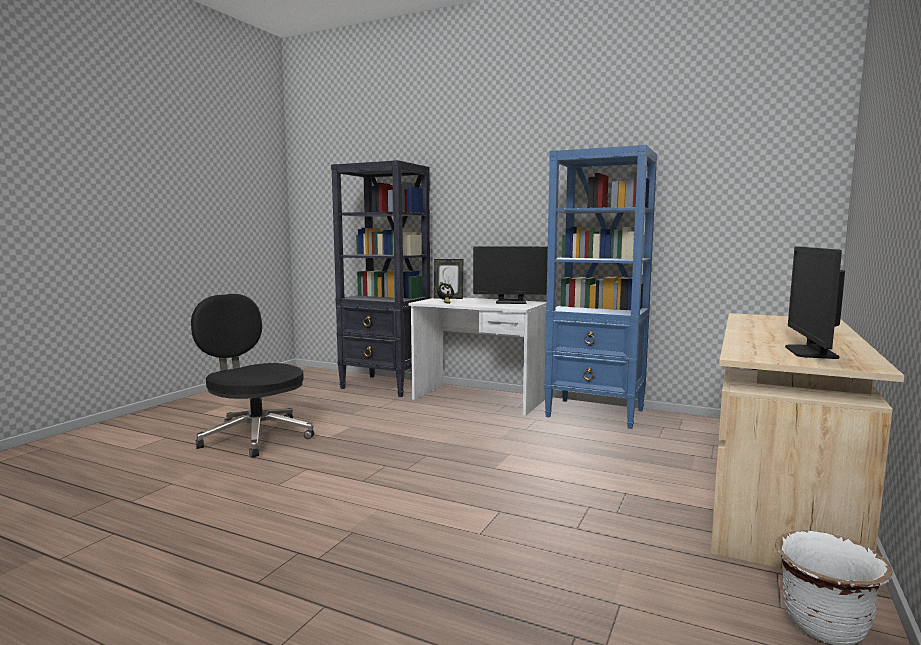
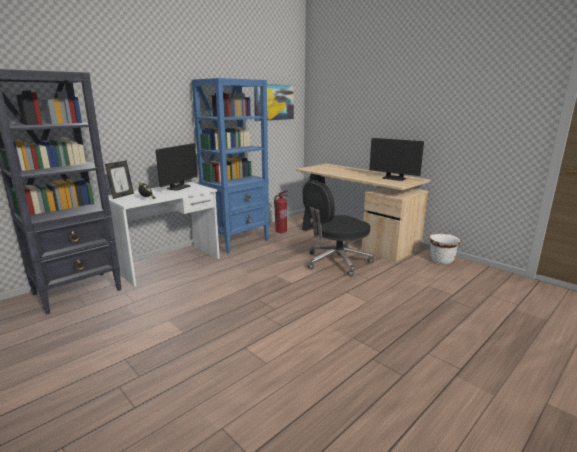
camera: 70 degrees left, 10 degrees up
black office chair [191,294,314,458] -> black office chair moved to [303,180,374,277]
none -> picture [254,84,294,121]
none -> fire extinguisher [274,191,287,233]

